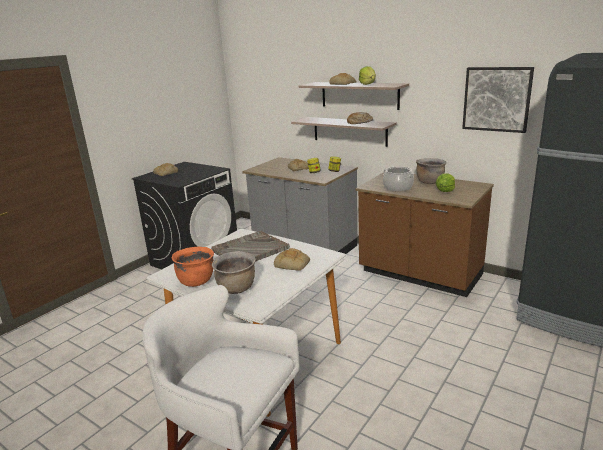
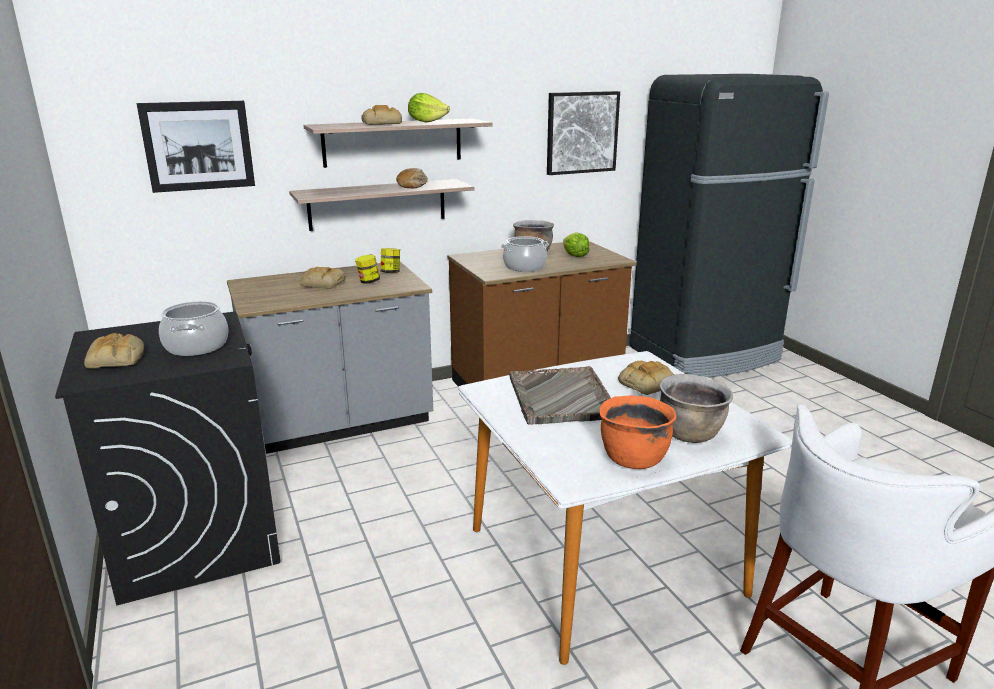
camera: 60 degrees left, 0 degrees up
none -> picture [137,101,255,193]
none -> cooking pot [159,301,228,356]

